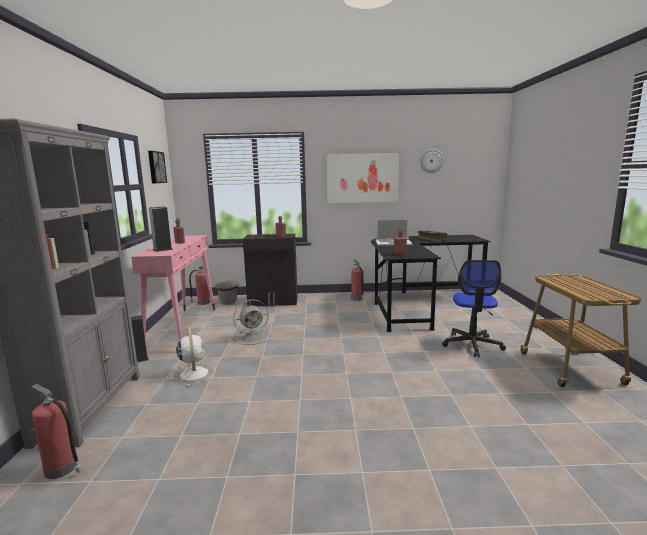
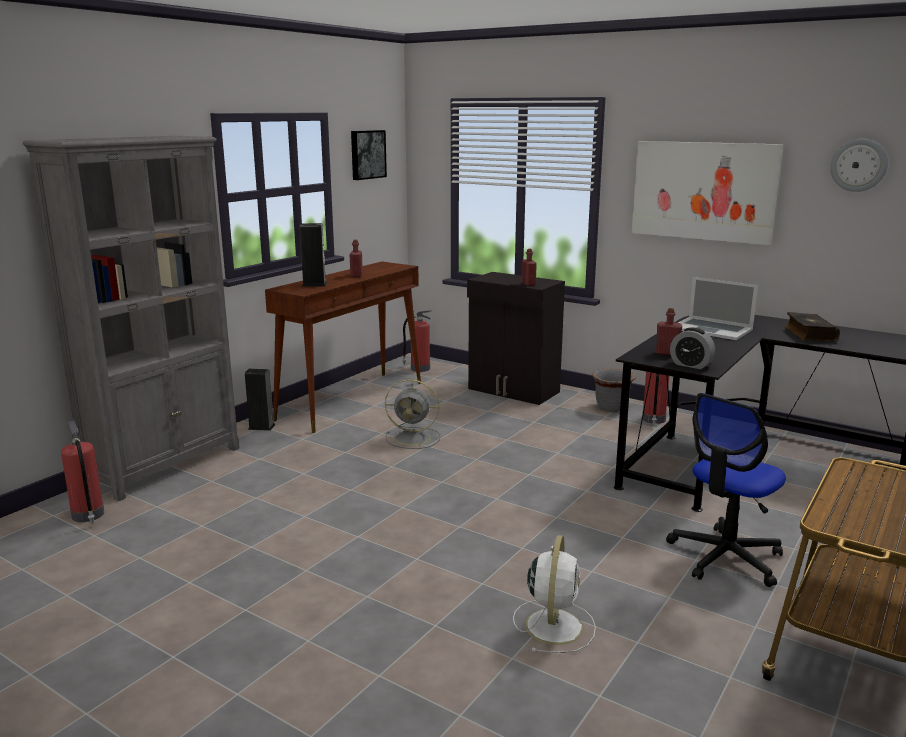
camera: 35 degrees right, 5 degrees up
pink console table [131,235,215,343] -> brown console table [265,261,421,433]
white fan [172,327,215,386] -> white fan moved to [513,535,596,653]
grey planter [215,281,239,305] -> grey planter moved to [592,368,636,412]
none -> alarm clock [670,327,715,369]

